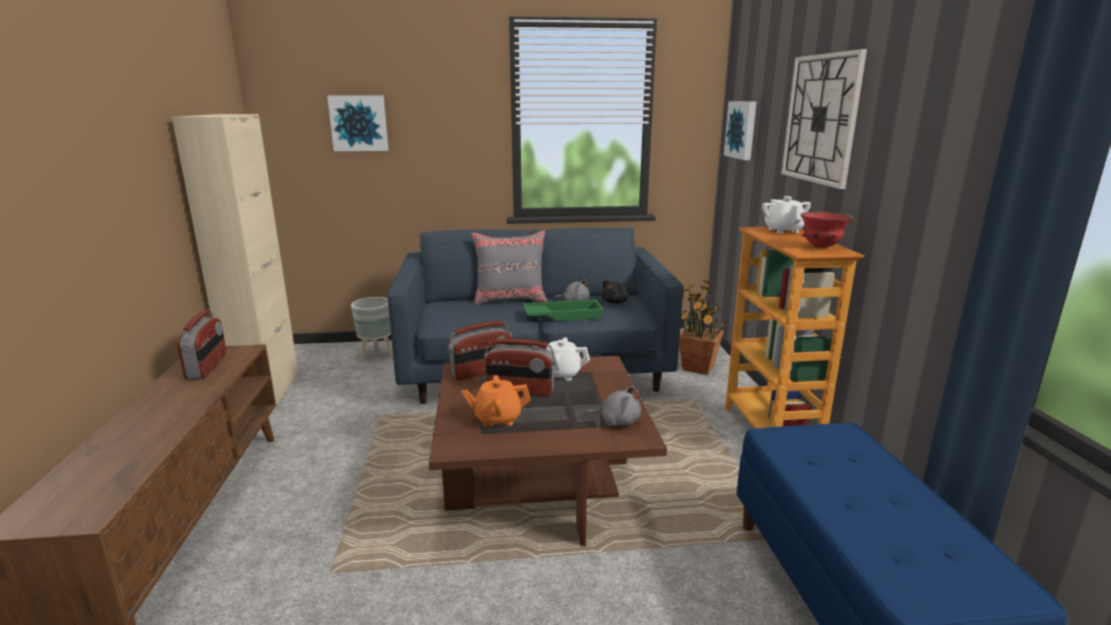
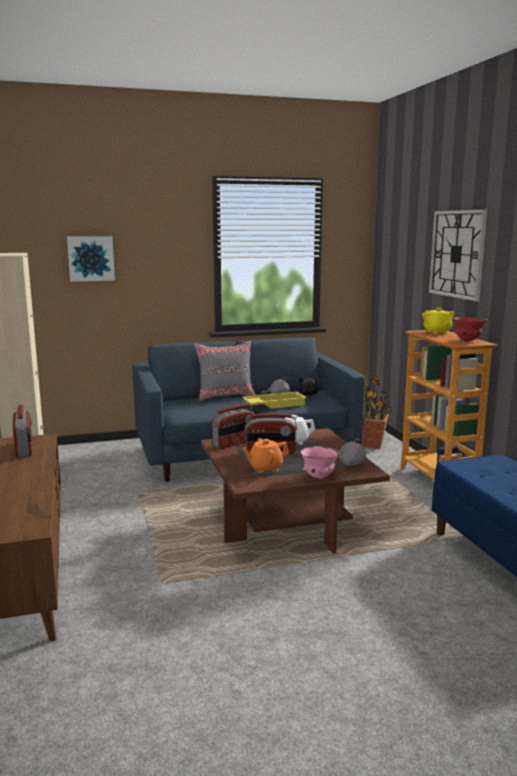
camera: 10 degrees left, 5 degrees down
grey planter [351,297,393,363] -> none
green tray [523,299,604,321] -> yellow tray [242,392,307,409]
picture [724,101,756,160] -> none
white teapot [762,196,811,233] -> yellow teapot [422,308,454,334]
none -> pink bowl [300,446,340,479]

